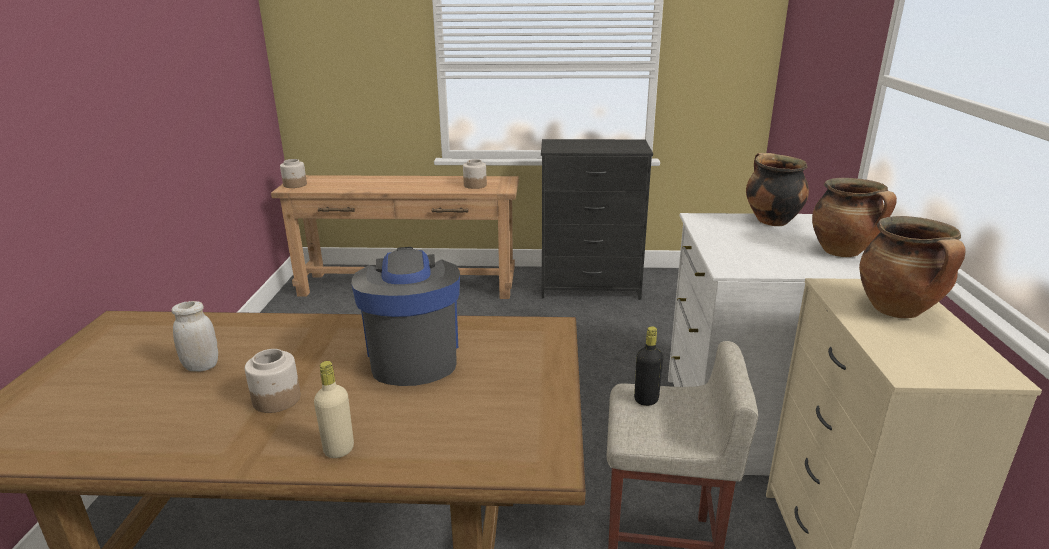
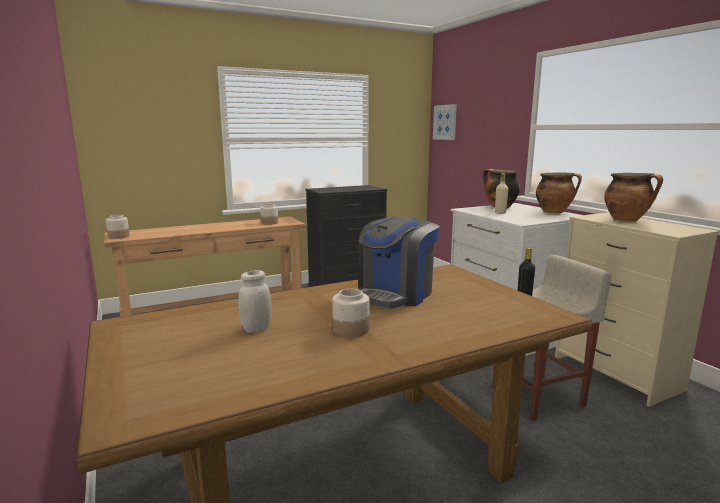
camera: 30 degrees left, 10 degrees down
beige bottle [314,361,354,458] -> beige bottle moved to [495,173,508,214]
coffee machine [351,247,460,386] -> coffee machine turned 105 degrees counterclockwise [358,216,440,308]
none -> picture [433,104,457,140]

